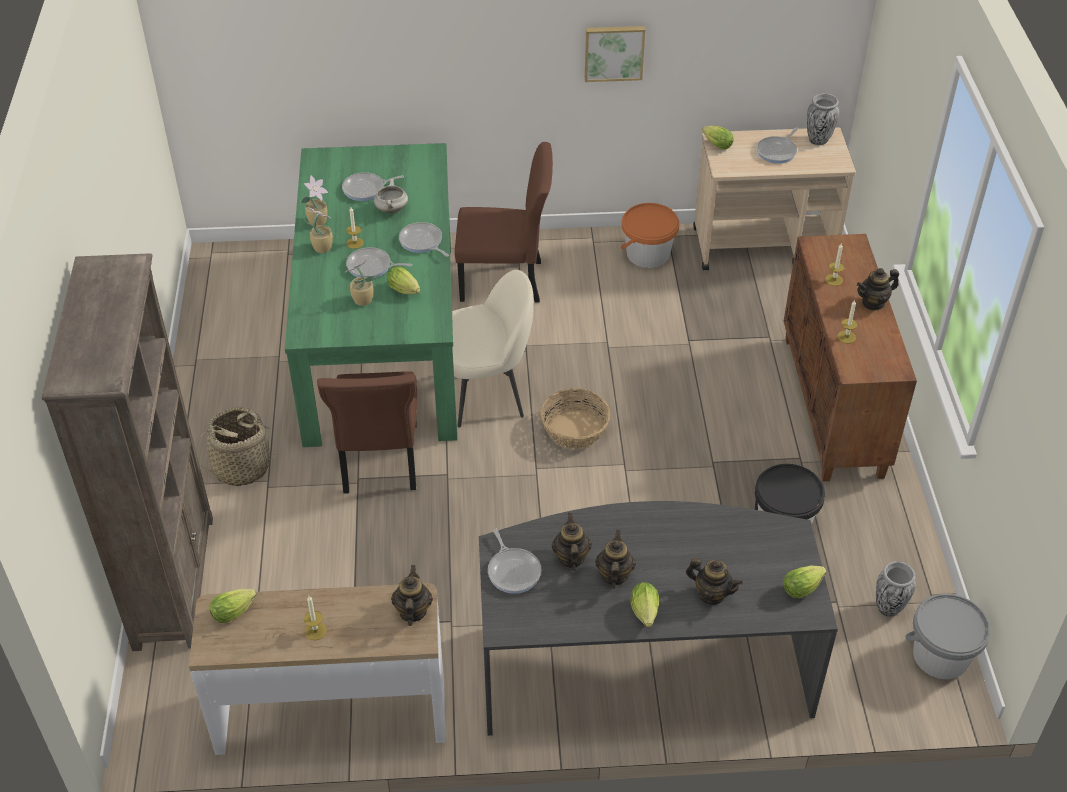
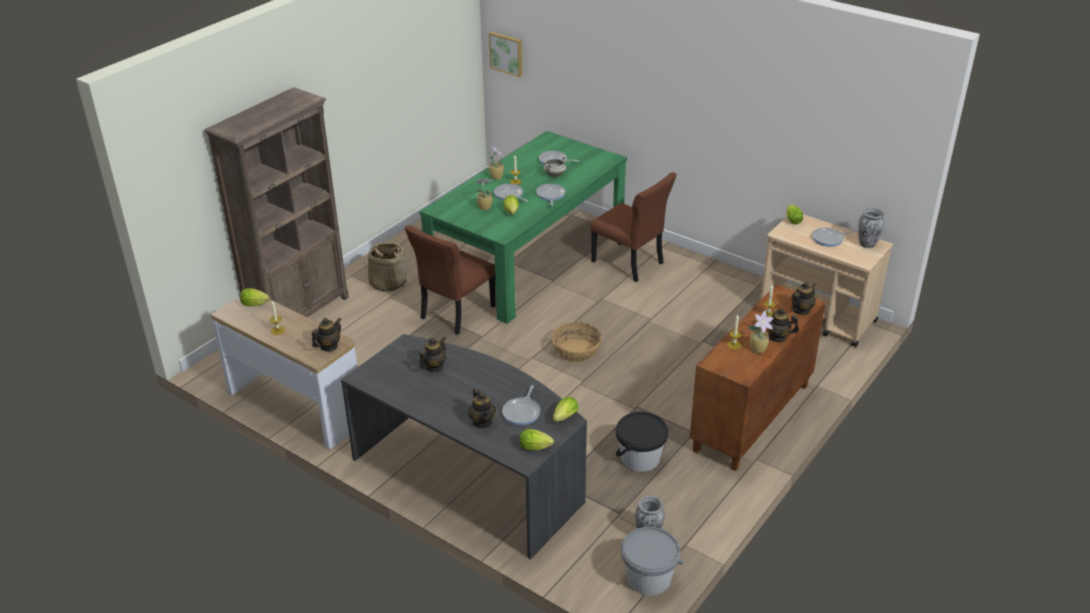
camera: 40 degrees right, 10 degrees down
potted plant [301,175,328,226] -> potted plant moved to [748,311,773,353]
beige chair [452,270,534,428] -> none
frying pan [488,529,542,594] -> frying pan moved to [502,385,540,425]
picture [585,26,645,82] -> picture moved to [489,32,522,77]
teapot [595,530,636,588] -> teapot moved to [791,282,816,315]
orange bucket [620,203,679,268] -> none
lettuce [630,582,659,627] -> lettuce moved to [553,397,578,422]

